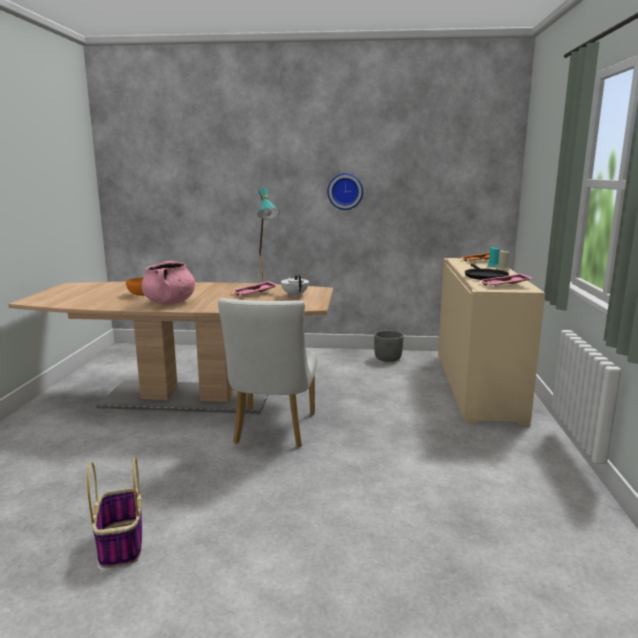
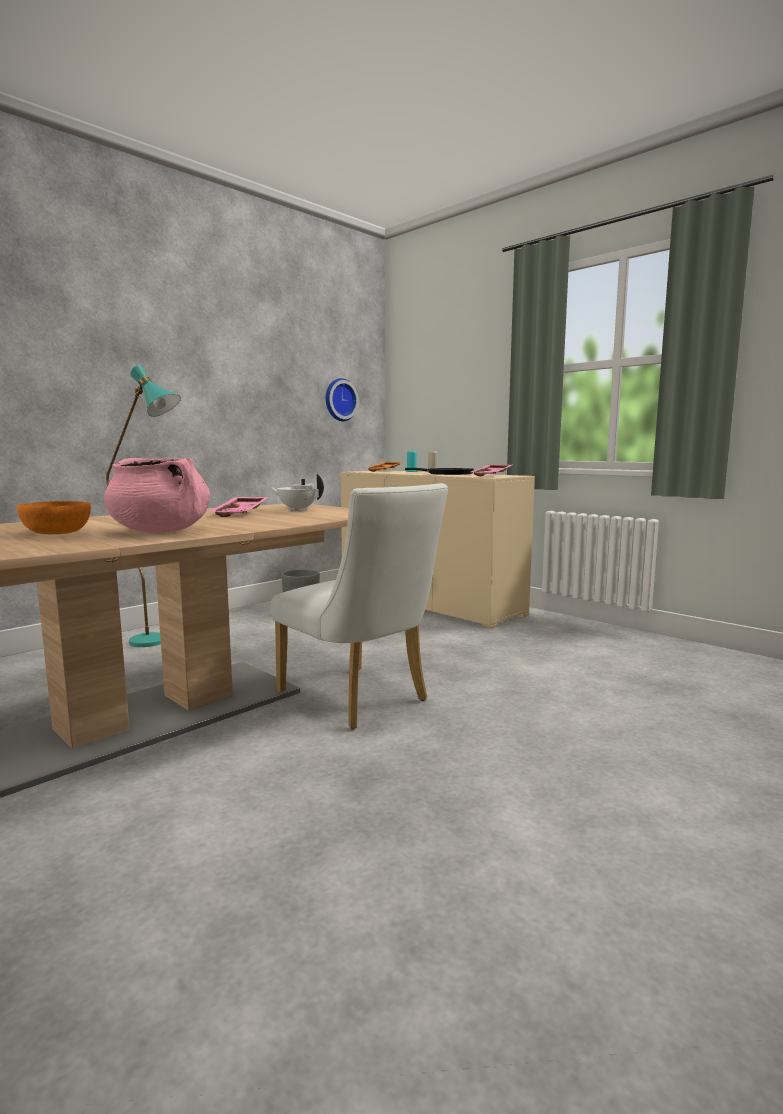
camera: 50 degrees left, 5 degrees down
basket [87,457,142,568] -> none
wall clock [327,173,363,210] -> wall clock moved to [326,378,359,421]

